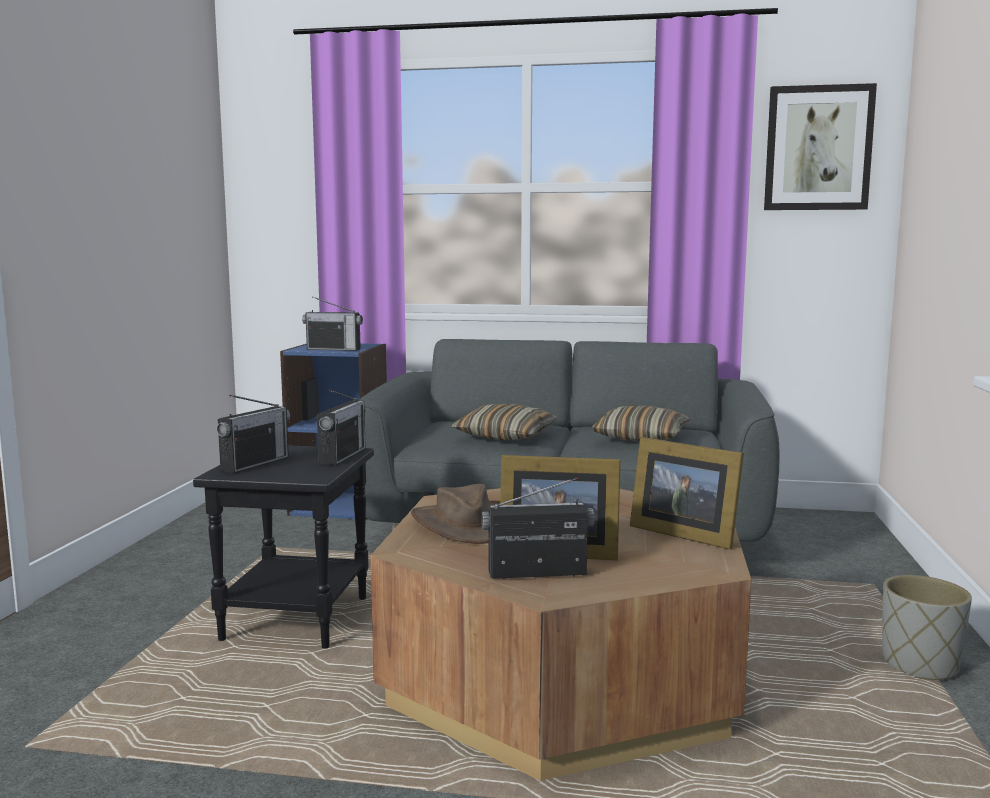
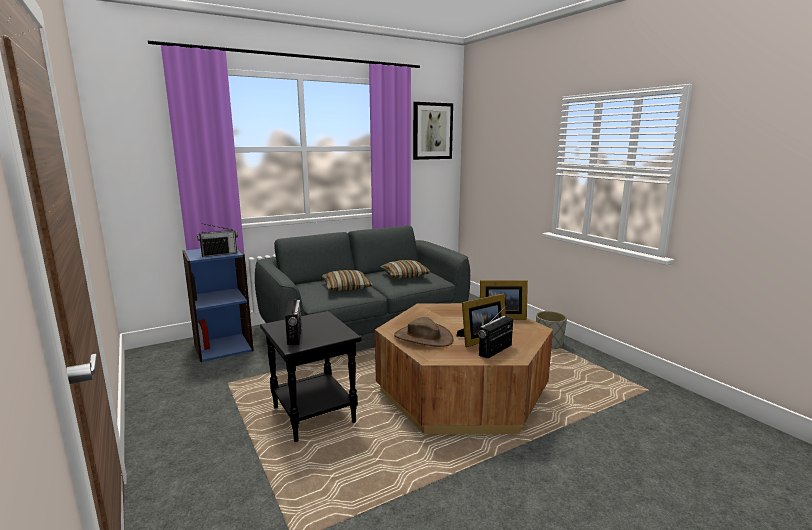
camera: 40 degrees left, 5 degrees up
radio [317,390,366,465] -> none

